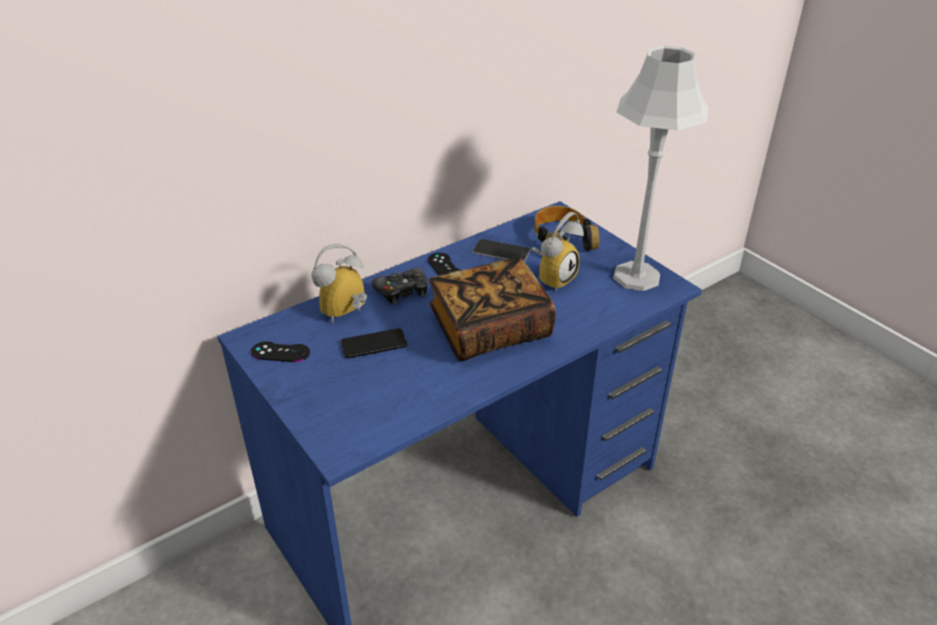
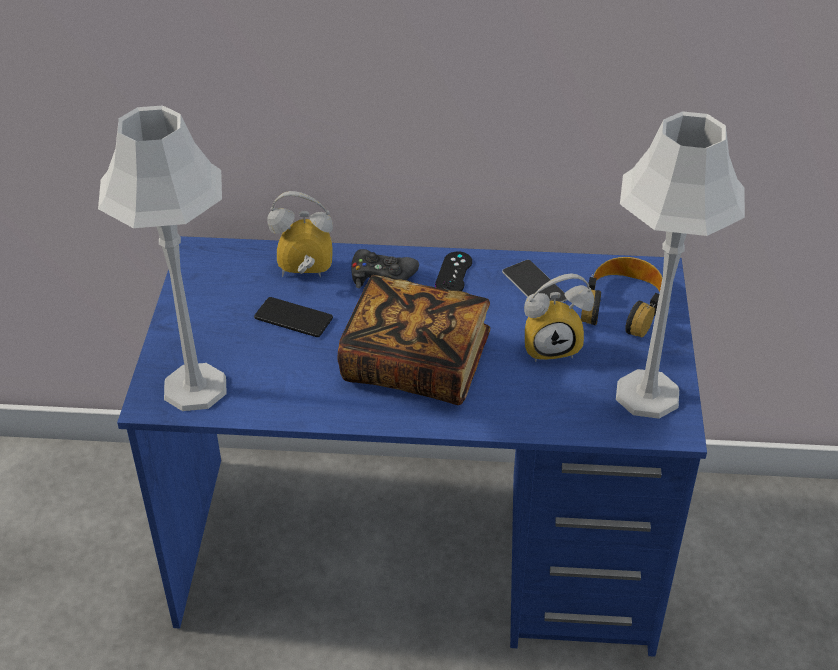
camera: 40 degrees right, 5 degrees up
black game controller [251,341,310,362] -> none
none -> grey table lamp [98,105,227,411]

